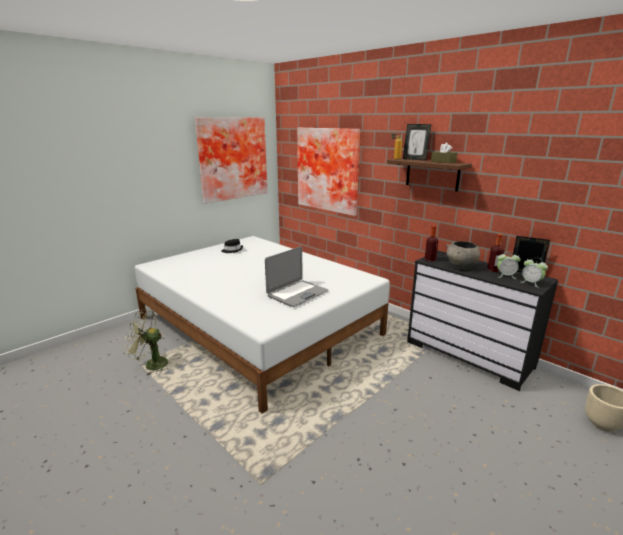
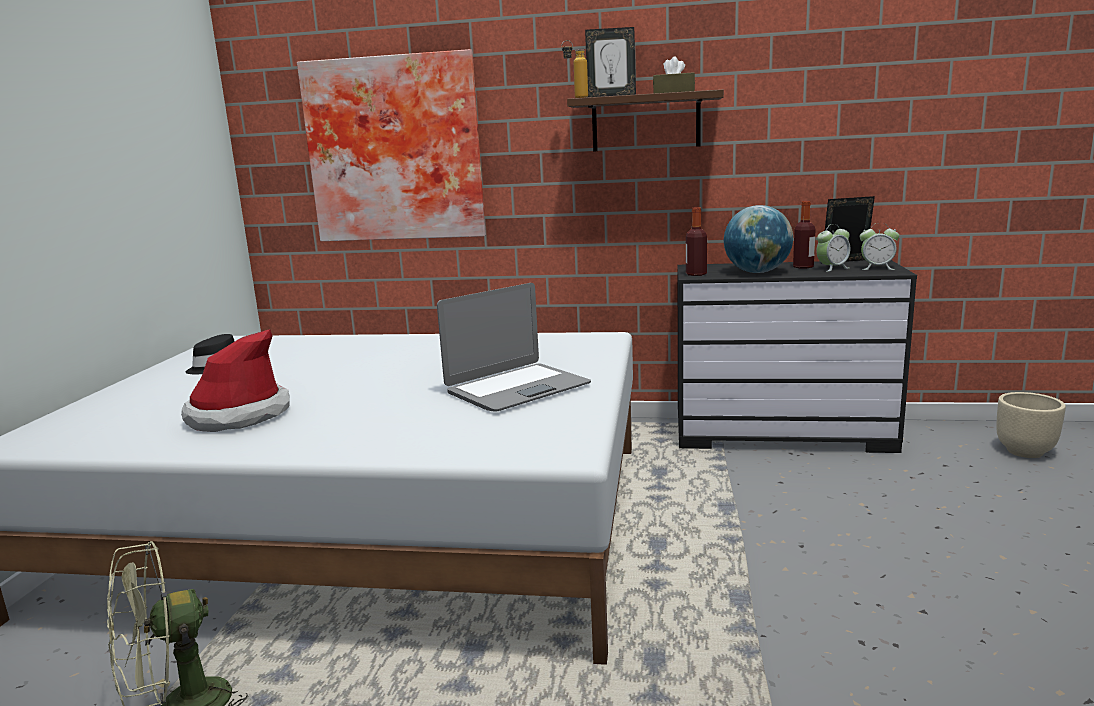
camera: 35 degrees left, 5 degrees down
picture [195,117,267,203] -> none
laptop [265,247,328,307] -> laptop turned 45 degrees clockwise [437,283,591,412]
grey bowl [446,241,480,269] -> globe [724,205,793,273]
none -> hat [182,329,290,432]

